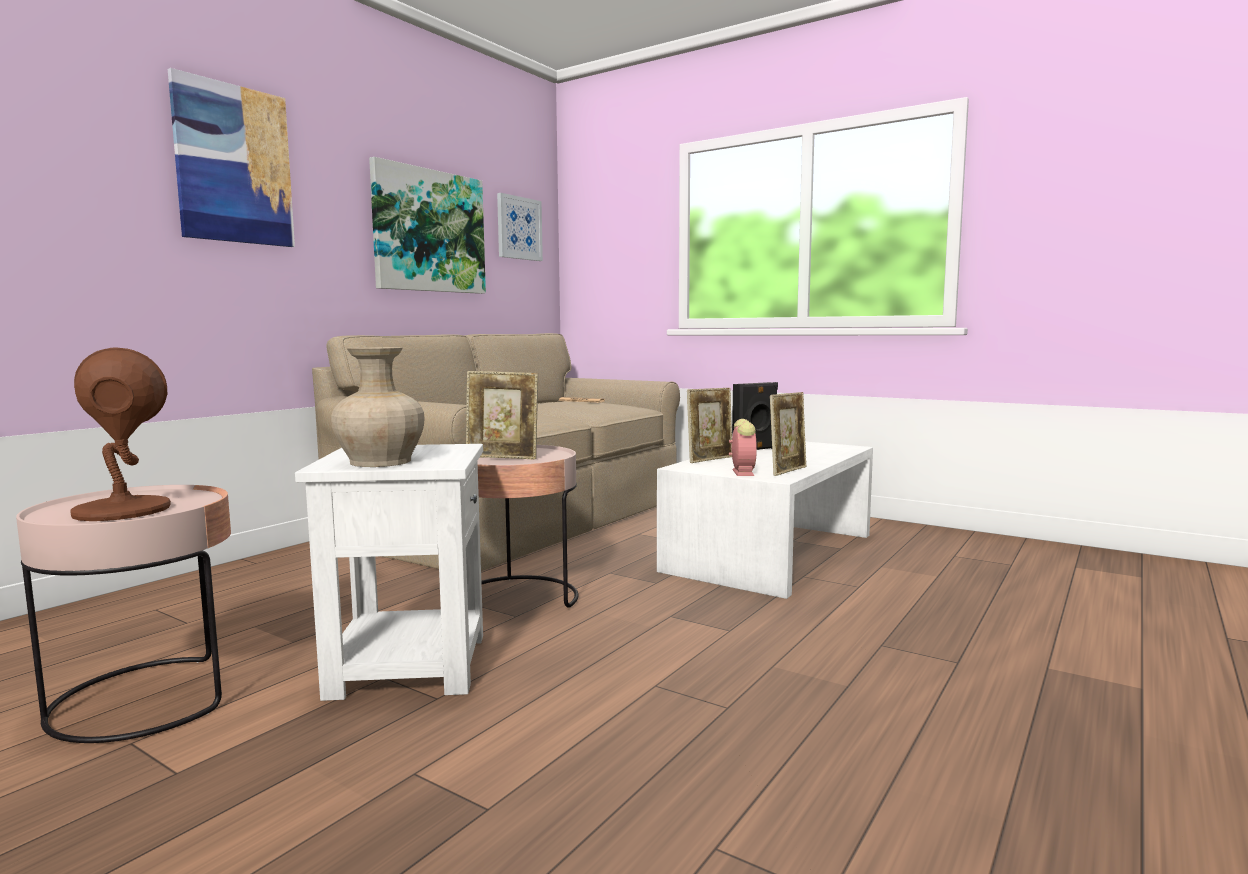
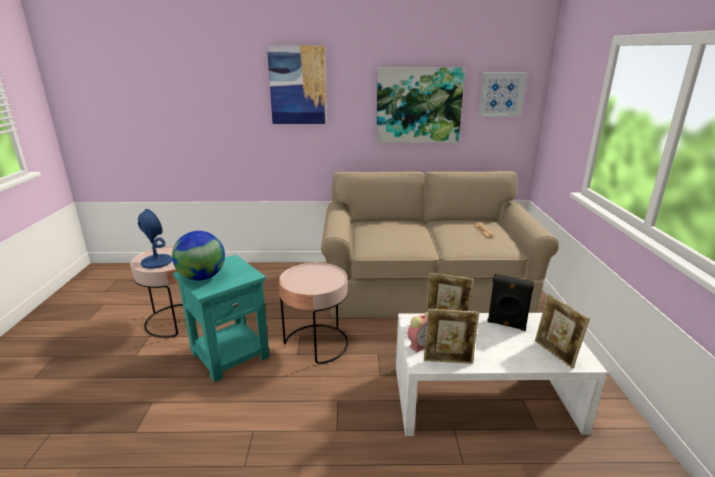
camera: 55 degrees right, 15 degrees up
brown table lamp [70,348,171,521] -> blue table lamp [138,209,172,269]
white side table [295,444,483,701] -> turquoise side table [173,255,269,382]
beige vase [331,347,425,467] -> globe [172,231,225,281]
picture frame [466,371,538,460] -> picture frame moved to [535,294,590,369]

